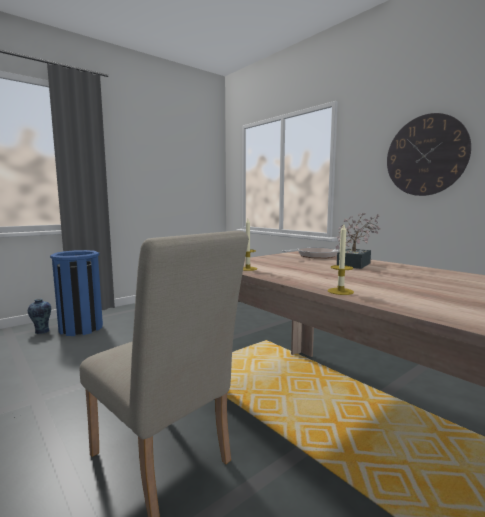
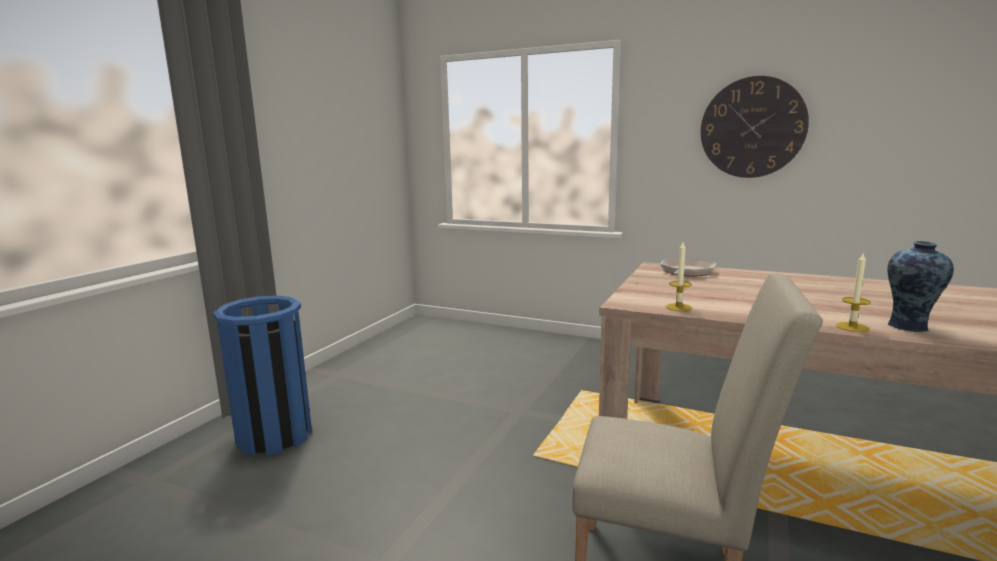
camera: 25 degrees left, 5 degrees up
vase [28,299,51,334] -> vase moved to [887,241,954,332]
potted plant [336,212,380,269] -> none

